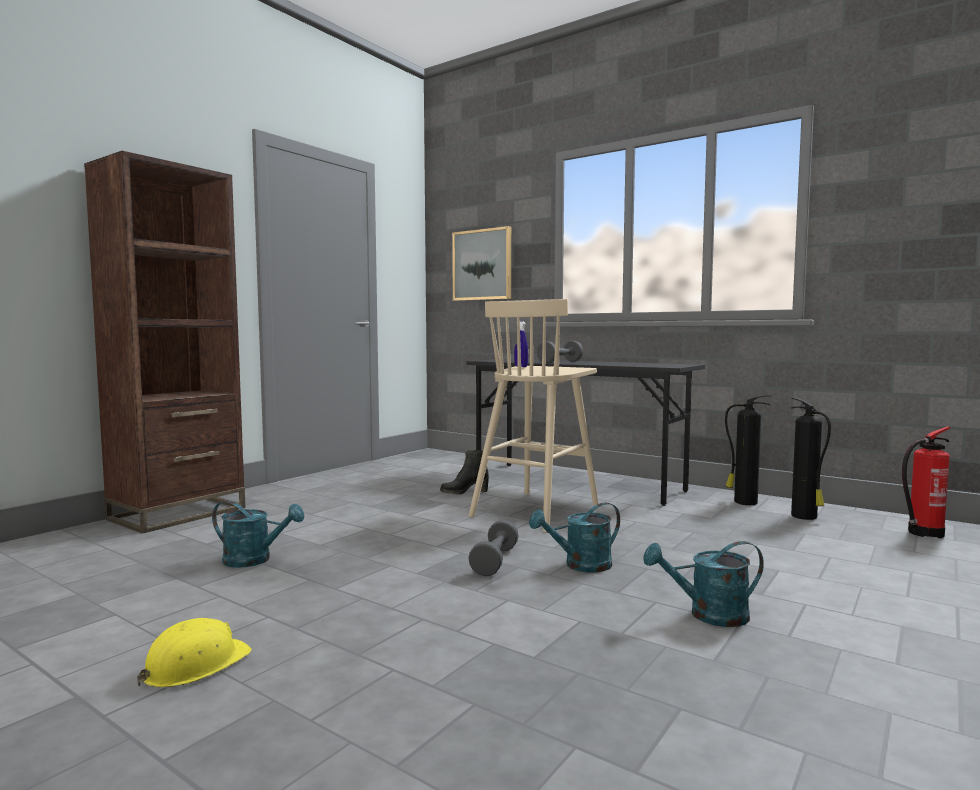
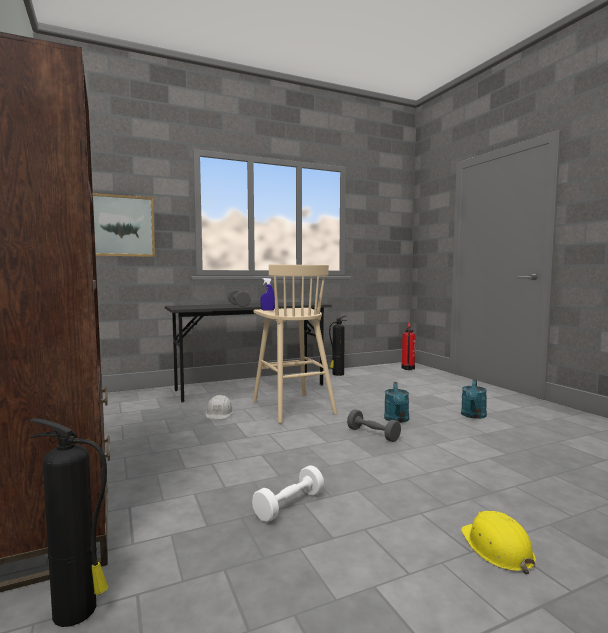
camera: 60 degrees left, 0 degrees up
turquoise watering can [212,500,305,568] -> white dumbbell [252,465,324,522]
black boot [440,450,489,495] -> white hard hat [205,395,234,419]
fire extinguisher [791,398,831,520] -> fire extinguisher moved to [29,418,109,627]

